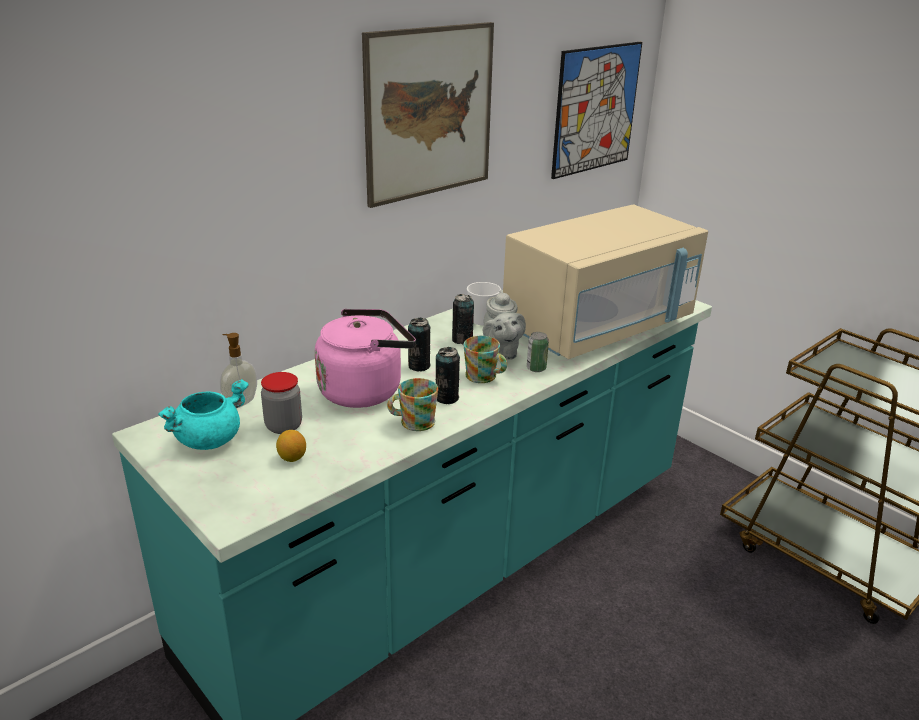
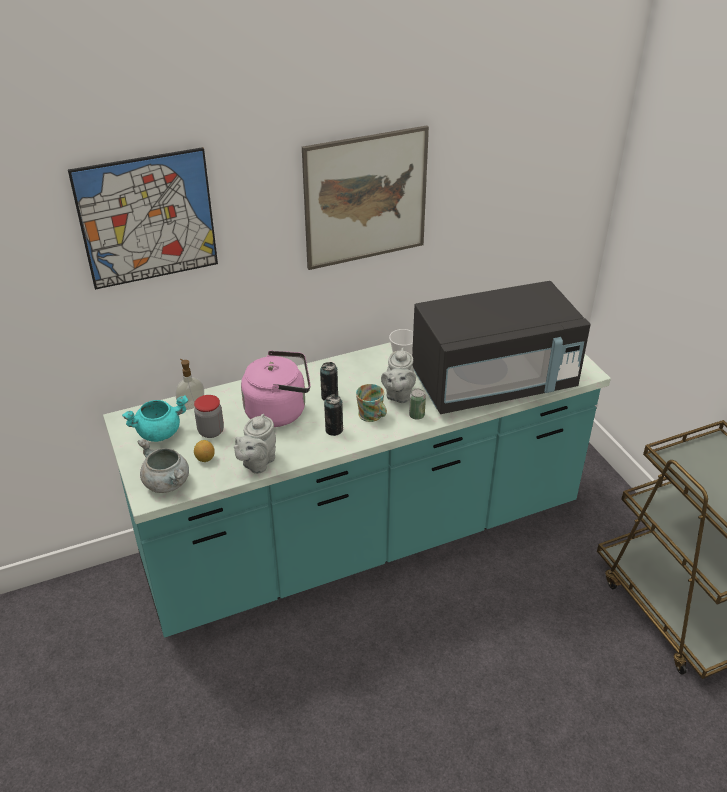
camera: 20 degrees right, 10 degrees up
mug [387,378,438,431] -> none
can [452,294,474,345] -> none
beige microwave [503,204,708,359] -> black microwave [412,281,591,414]
picture [551,42,642,179] -> picture moved to [68,147,218,290]
none -> grey cooking pot [137,439,189,493]
none -> grey teapot [234,414,276,474]

